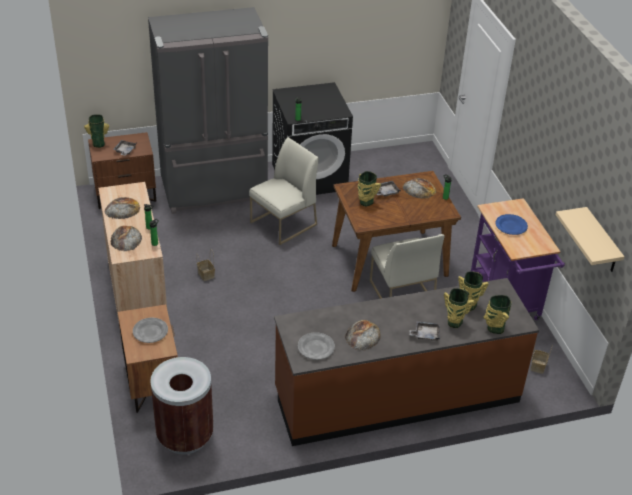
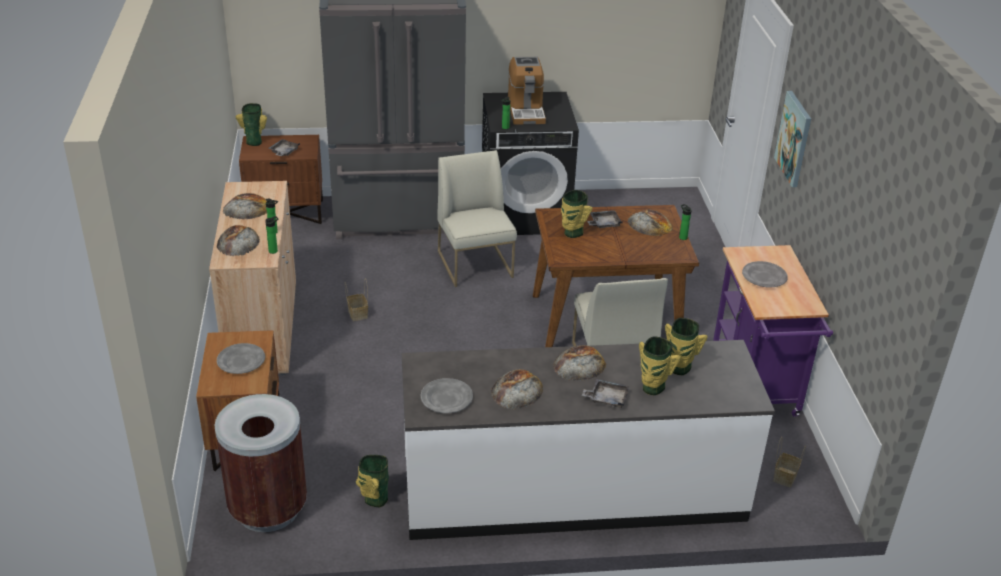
camera: 10 degrees right, 5 degrees down
white chair [249,137,319,245] -> white chair turned 75 degrees counterclockwise [437,150,517,287]
brown counter [274,278,539,446] -> white counter [402,340,775,540]
vase [484,295,512,334] -> vase moved to [356,455,389,507]
blue plate [495,214,528,235] -> grey plate [742,261,788,287]
beige shelf [556,207,624,272] -> none
none -> coffee machine [508,57,546,125]
none -> bread [553,345,606,381]
none -> picture [774,91,811,187]

